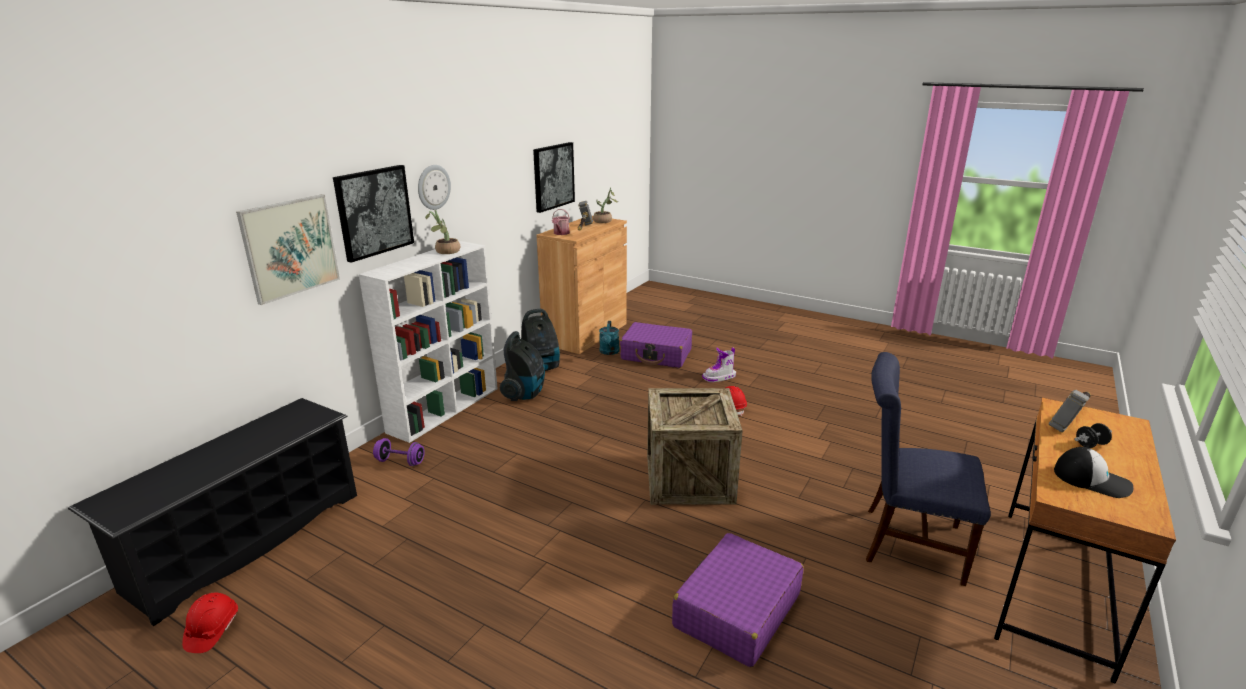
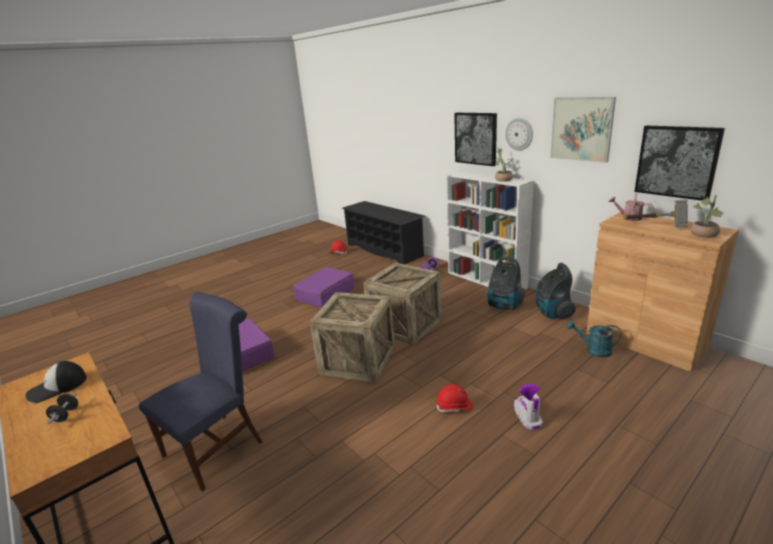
camera: 110 degrees right, 0 degrees up
picture [236,194,340,305] -> picture moved to [550,97,616,163]
purple suitcase [620,322,692,368] -> purple suitcase moved to [293,267,354,308]
hammer [1048,390,1091,432] -> none
none -> crate [363,263,442,345]

